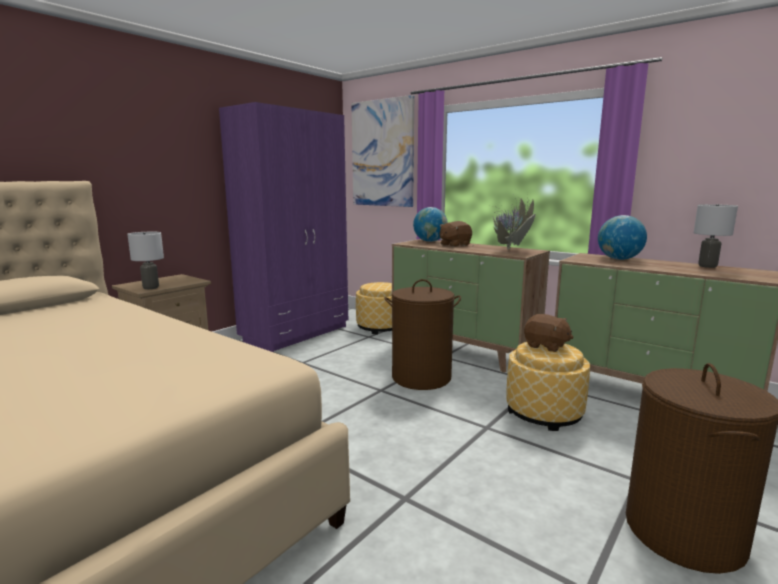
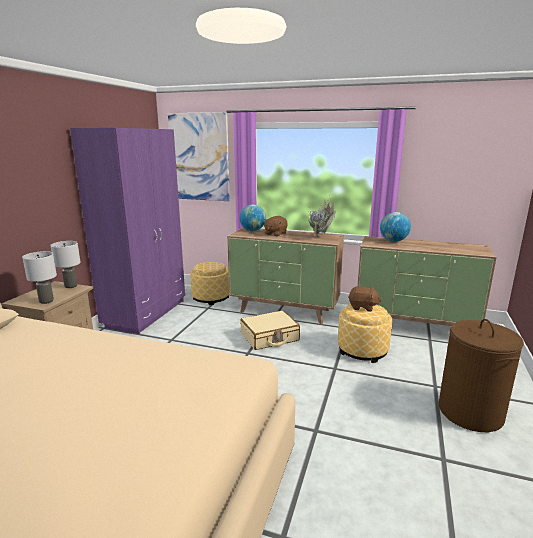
camera: 20 degrees left, 5 degrees up
brown laundry basket [384,279,461,390] -> beige suitcase [240,311,300,350]
white table lamp [694,204,738,268] -> white table lamp moved to [50,241,81,288]

